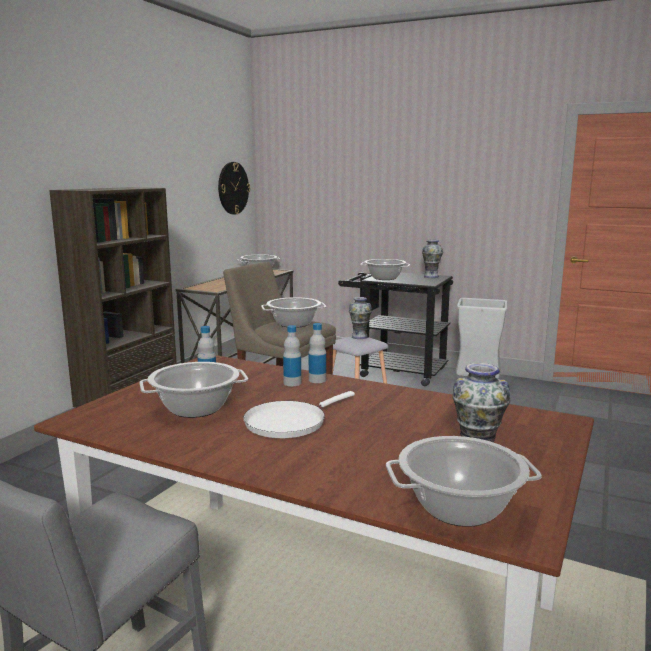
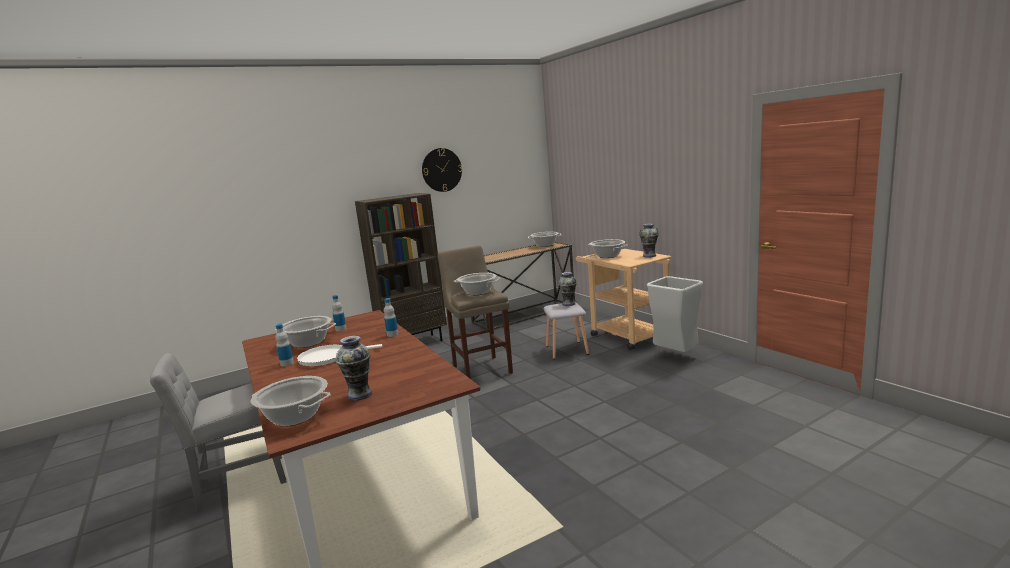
camera: 35 degrees right, 0 degrees up
wall clock [218,162,250,215] -> wall clock moved to [422,148,462,192]
bottle [283,325,301,386] -> bottle moved to [275,324,294,367]
black cart [338,272,453,386] -> beige cart [576,249,671,350]

